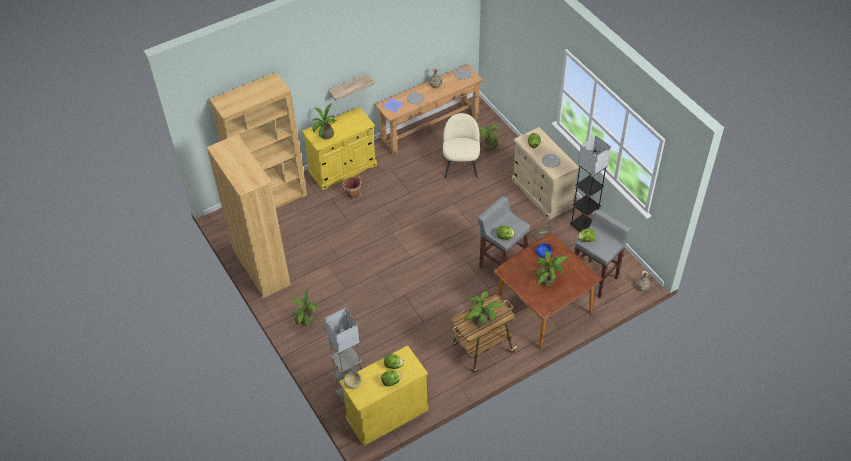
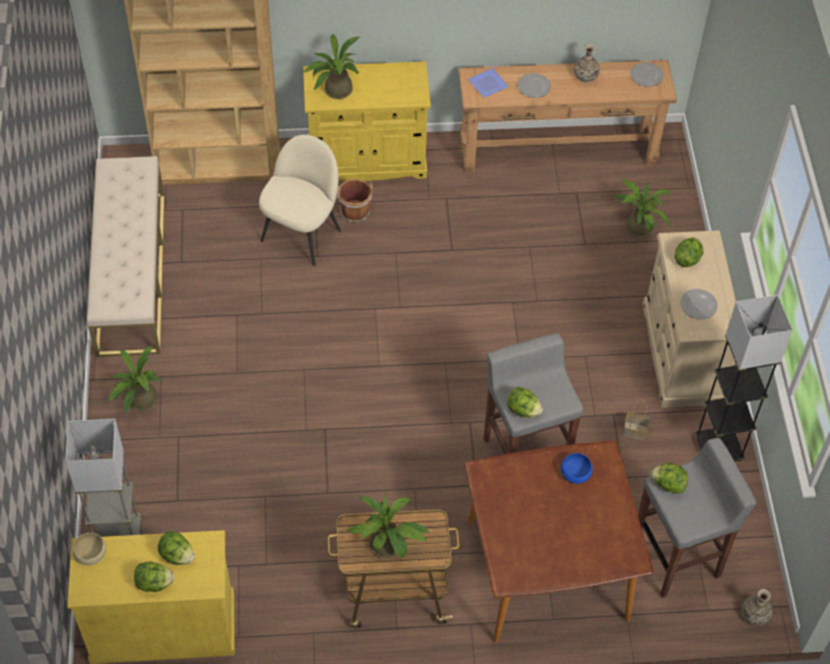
camera: 25 degrees right, 5 degrees up
brown bookcase [207,134,291,298] -> beige bench [87,156,165,357]
shelf [328,74,375,101] -> none
beige chair [443,113,480,178] -> beige chair moved to [259,135,341,266]
potted plant [536,251,567,286] -> none

